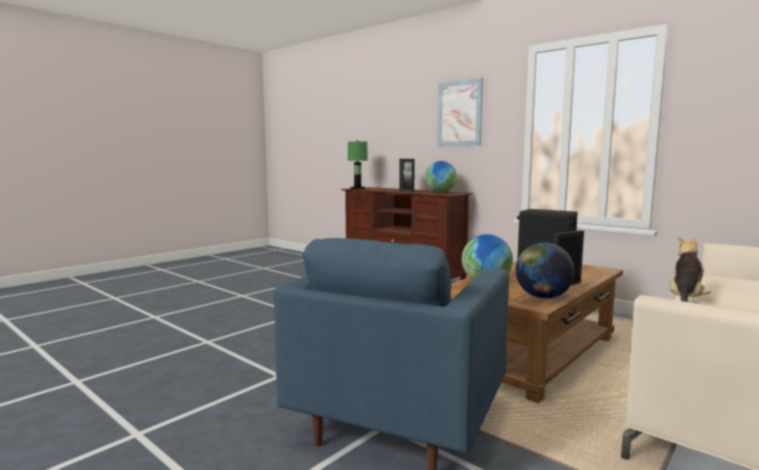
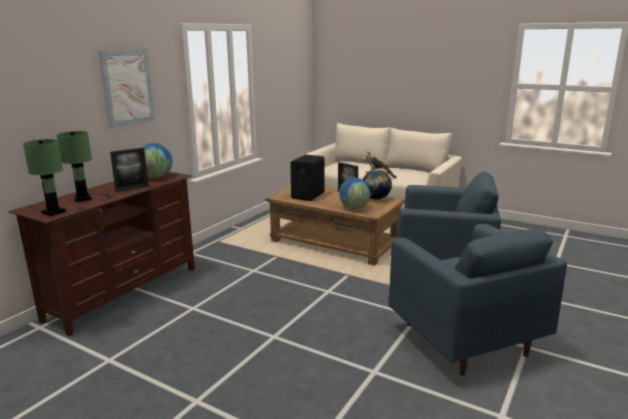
camera: 100 degrees left, 10 degrees up
none -> green table lamp [56,131,92,202]
none -> blue armchair [388,224,567,376]

